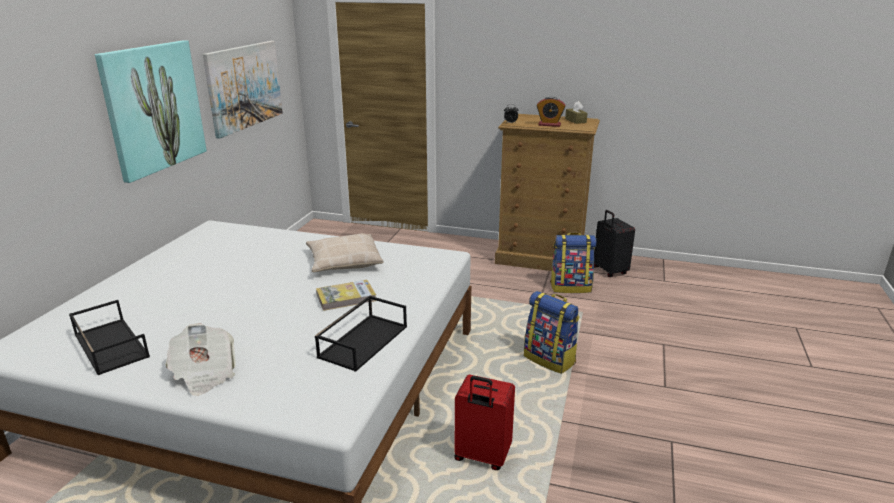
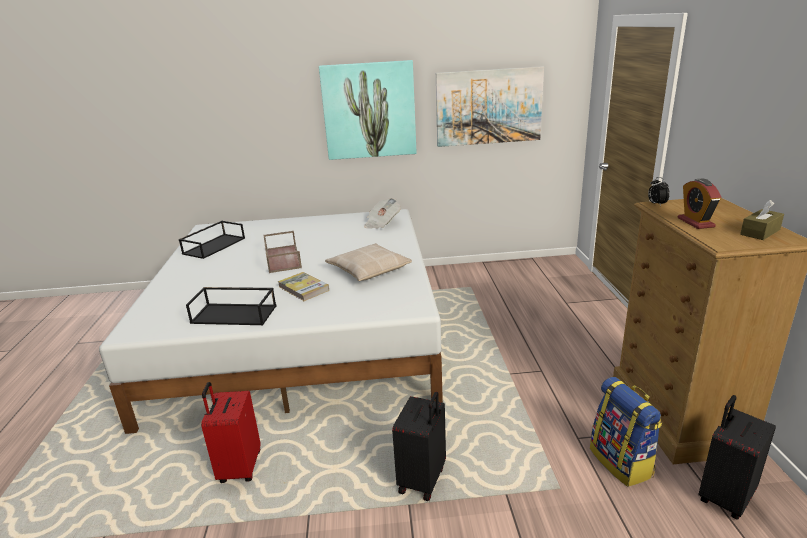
camera: 70 degrees right, 0 degrees up
newspaper [165,323,236,396] -> newspaper moved to [364,198,401,229]
backpack [524,291,580,374] -> black suitcase [392,392,446,501]
none -> brown tray [264,231,302,273]

